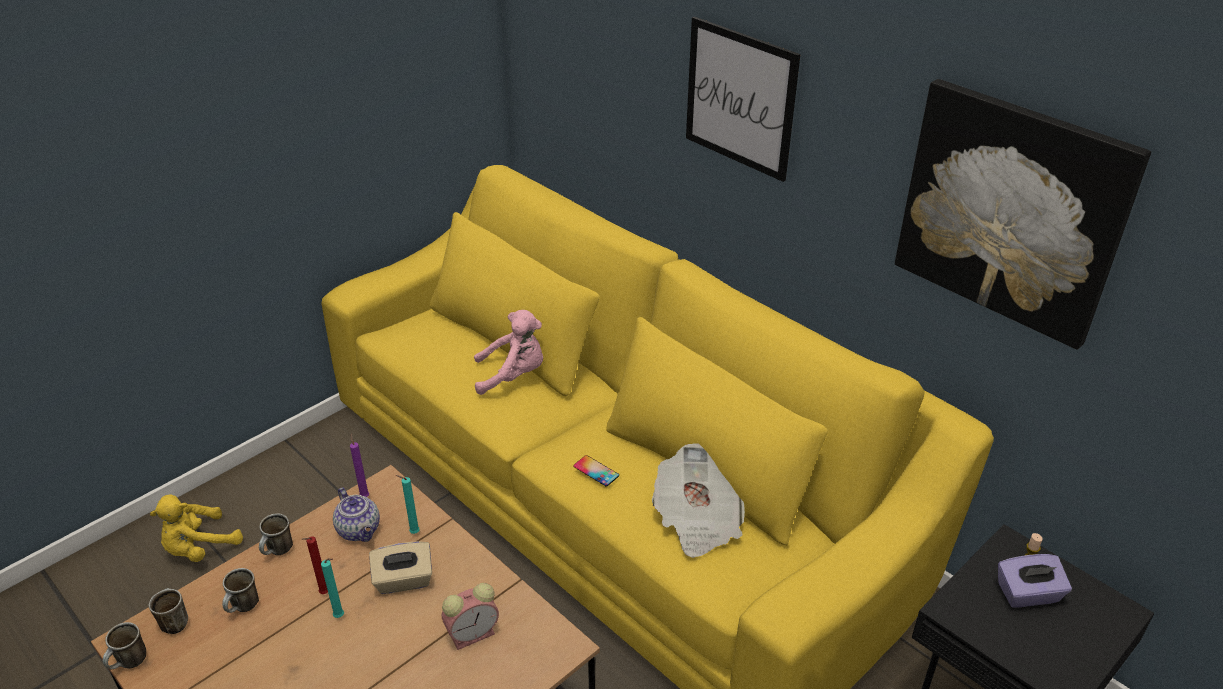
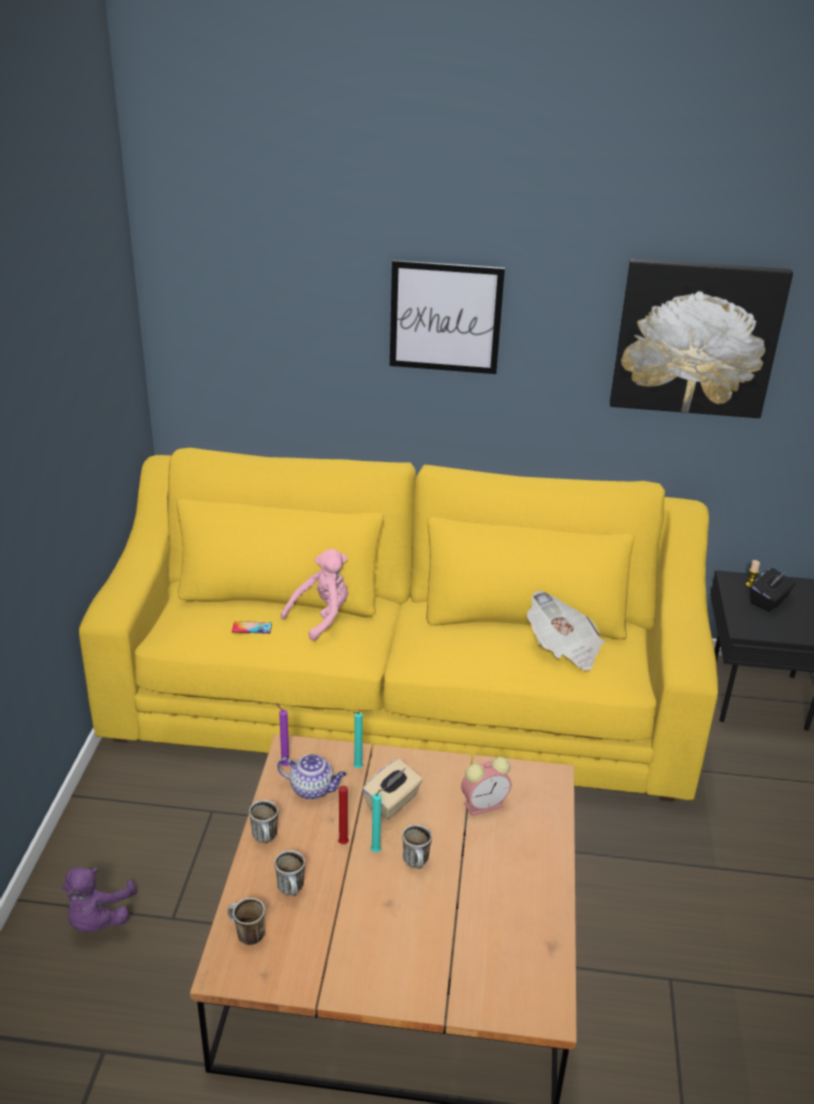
camera: 40 degrees left, 5 degrees down
mug [103,622,146,669] -> mug moved to [402,824,432,869]
yellow plush toy [150,495,243,562] -> purple plush toy [62,867,138,932]
alarm clock [442,583,499,650] -> alarm clock turned 45 degrees clockwise [461,757,511,816]
phone [573,455,619,487] -> phone moved to [232,621,272,634]
purple tissue box [998,554,1072,608] -> black tissue box [750,568,795,612]

